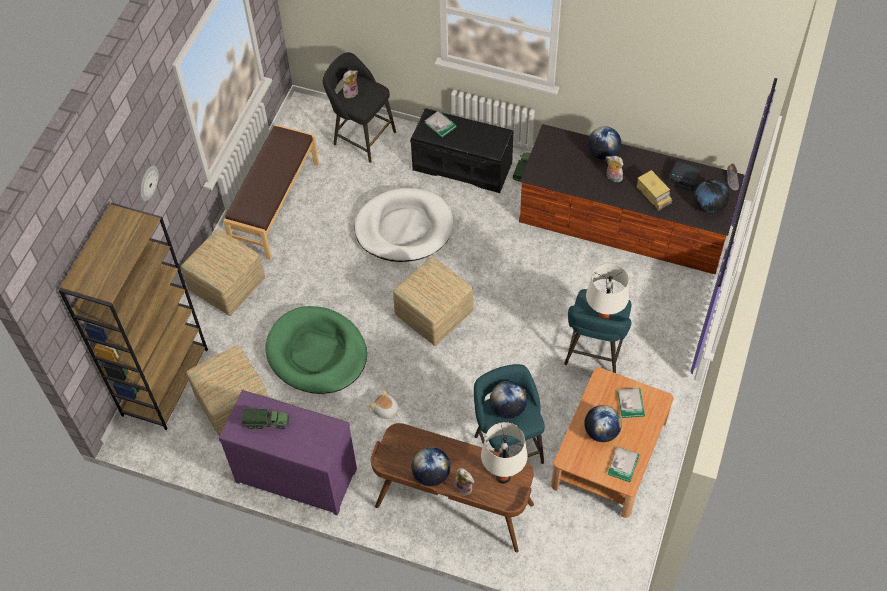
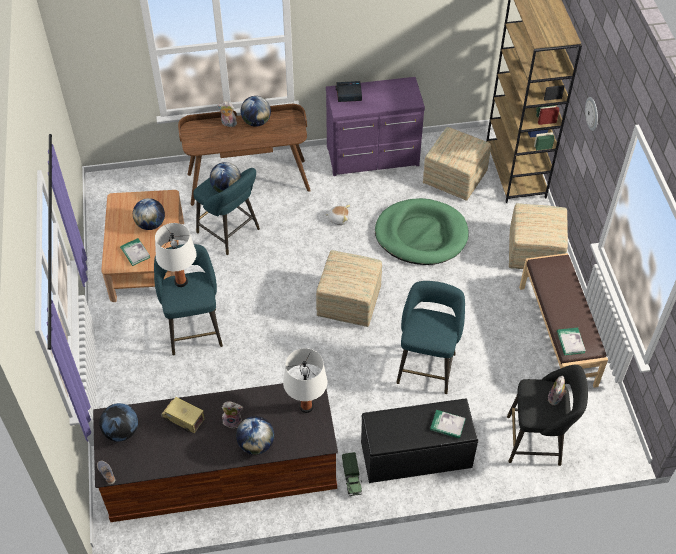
camera: 150 degrees right, 5 degrees down
toy truck [242,409,290,429] -> none
white dog bed [355,188,454,262] -> turquoise stool [396,281,465,394]
white table lamp [481,422,528,483] -> white table lamp moved to [283,348,327,413]
book [608,447,639,482] -> book moved to [557,328,586,355]
alarm clock [668,161,702,192] -> alarm clock moved to [336,81,362,102]

